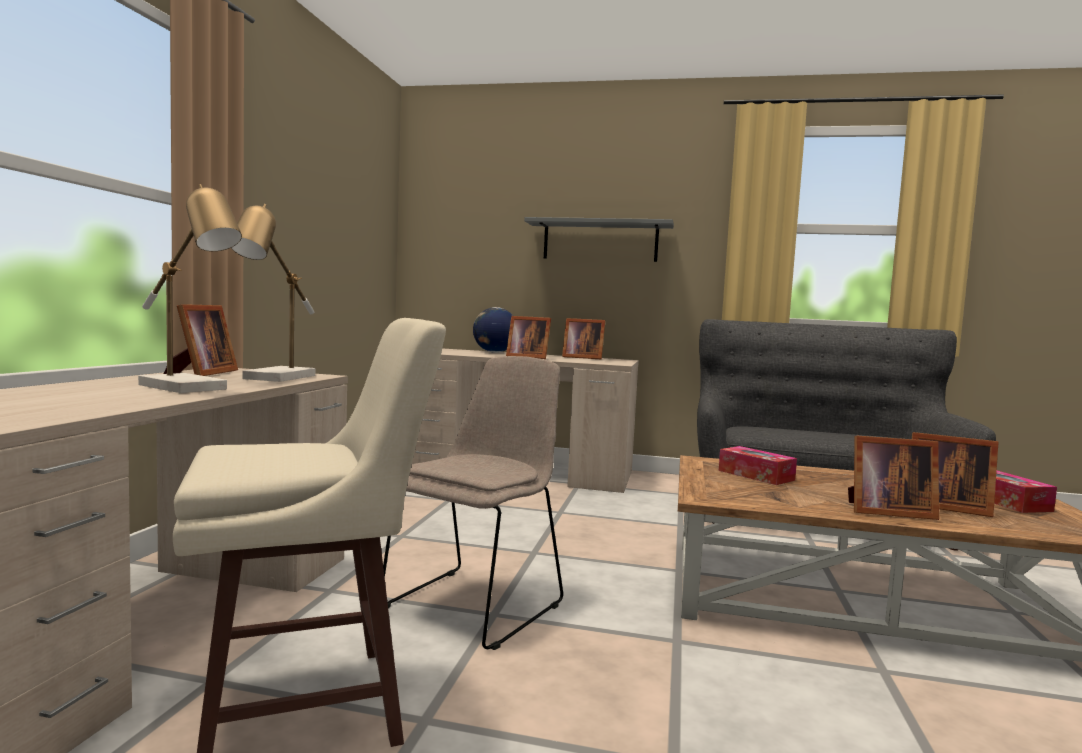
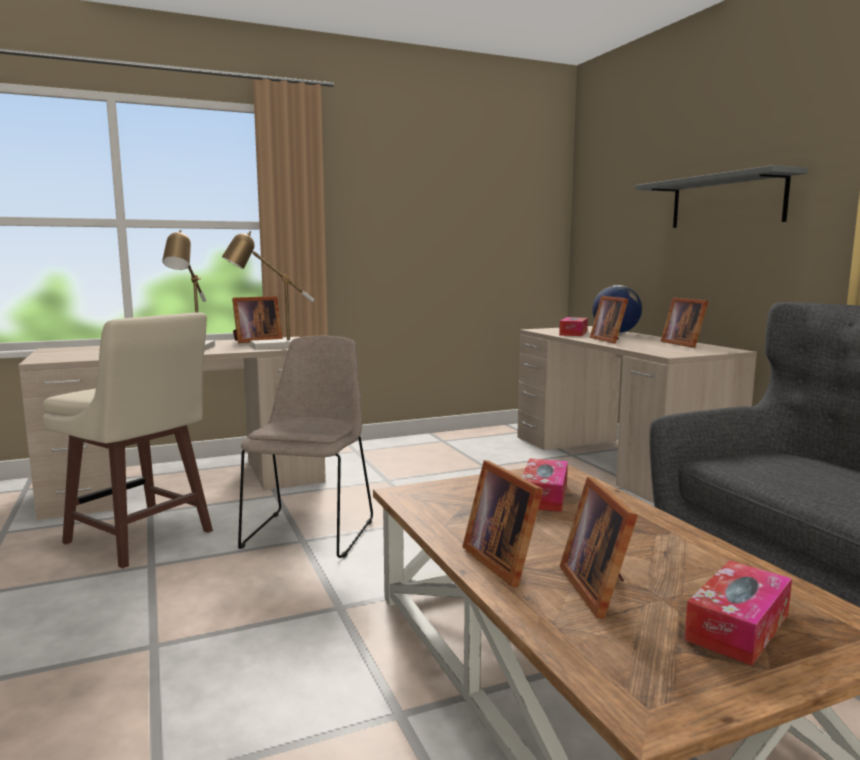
camera: 55 degrees right, 5 degrees up
beige chair [383,356,563,650] -> beige chair turned 75 degrees counterclockwise [238,336,373,558]
none -> tissue box [559,317,588,336]

